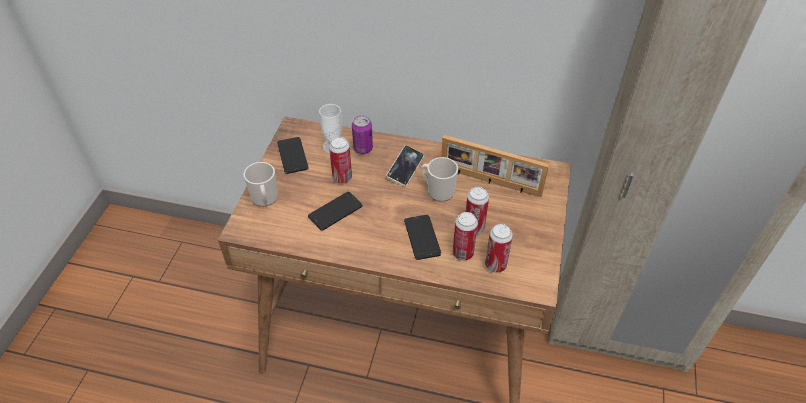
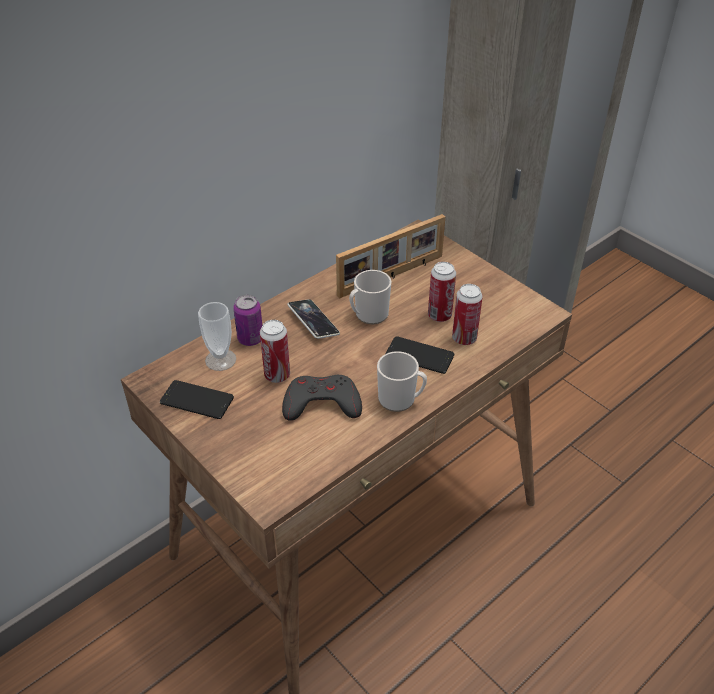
camera: 55 degrees left, 5 degrees down
mug [244,162,278,207] -> mug moved to [377,351,427,412]
phone [308,192,363,231] -> grey game controller [282,375,362,421]
can [485,224,513,273] -> none

